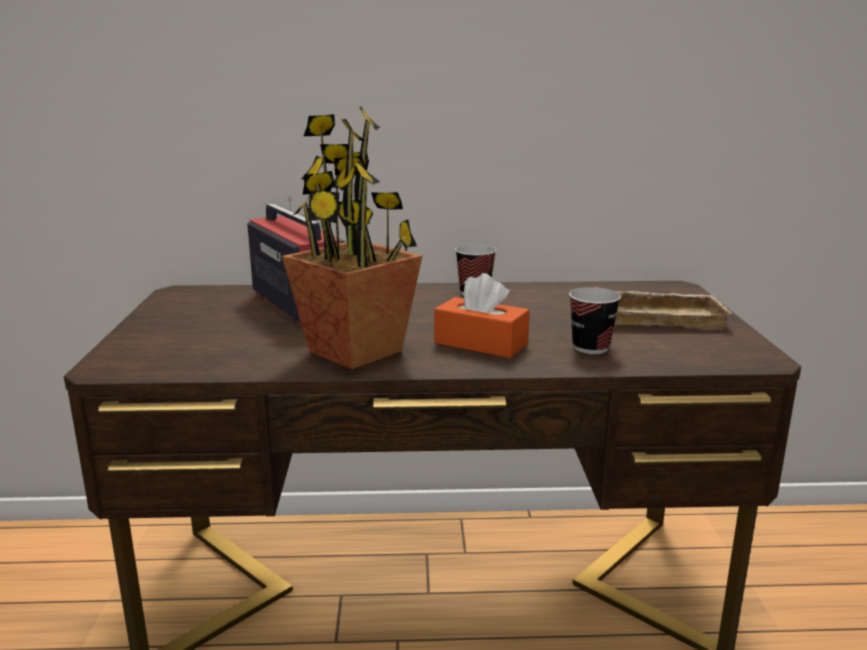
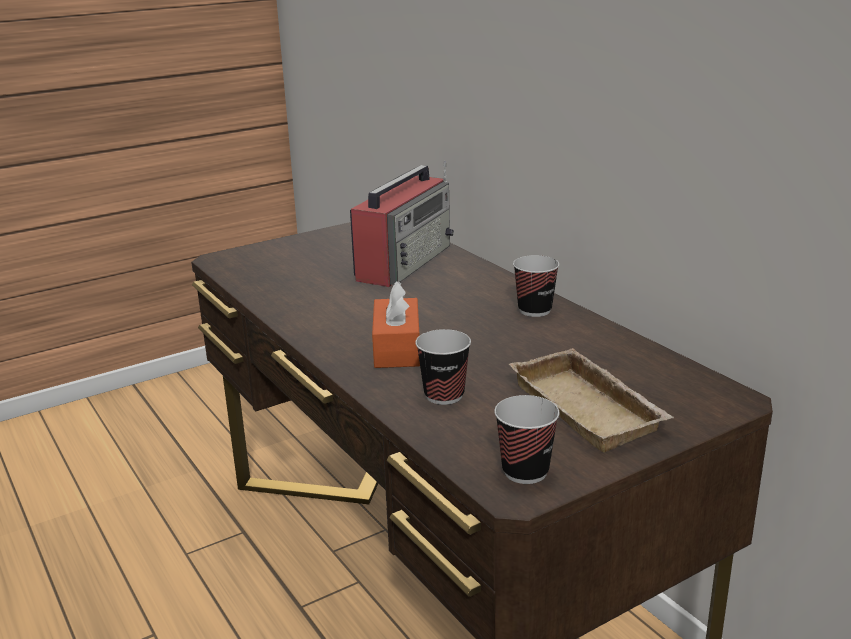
camera: 60 degrees right, 5 degrees up
potted plant [282,106,423,369] -> none
none -> cup [494,395,560,484]

